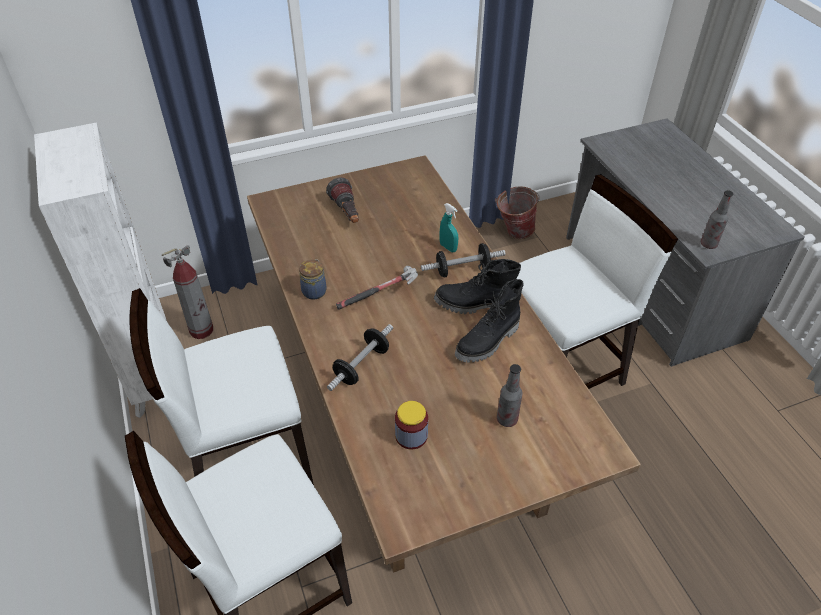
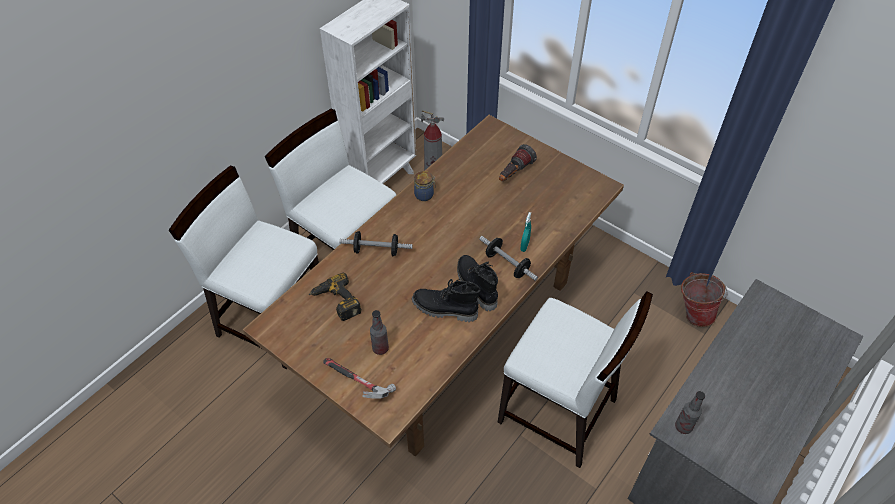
camera: 60 degrees right, 5 degrees up
hammer [336,266,418,310] -> hammer moved to [323,358,396,399]
jar [395,401,428,449] -> power drill [309,273,362,321]

